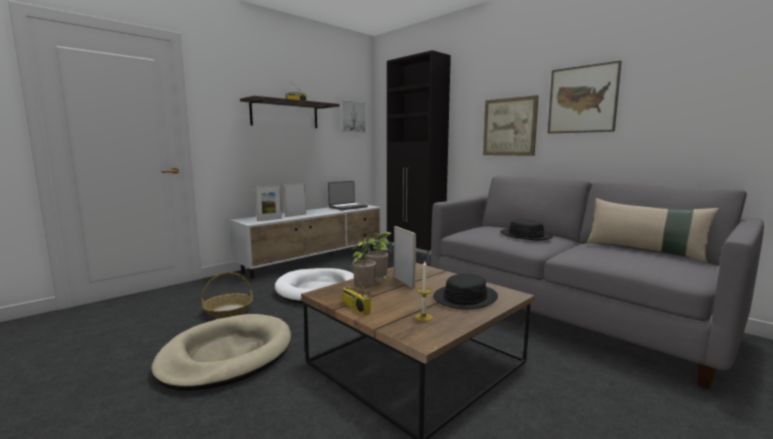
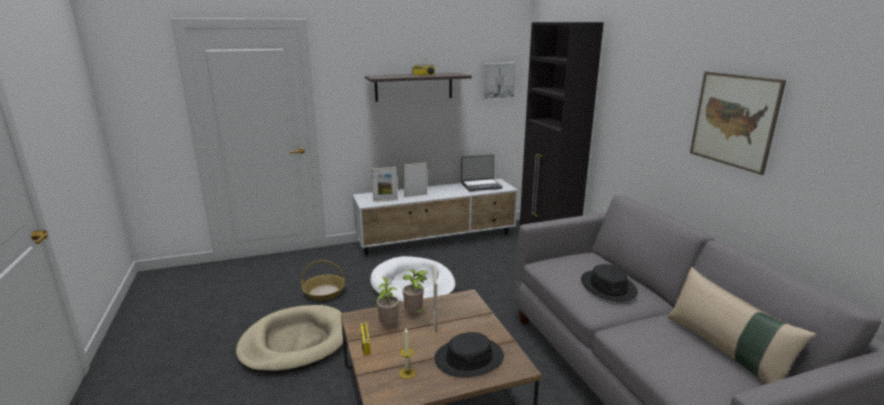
camera: 25 degrees right, 10 degrees up
picture [483,95,539,156] -> none

